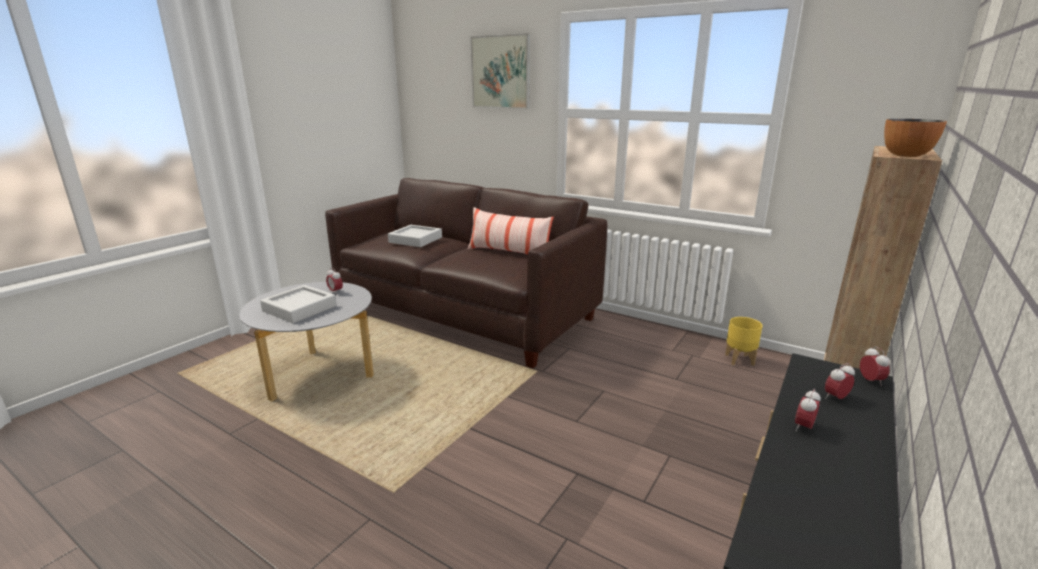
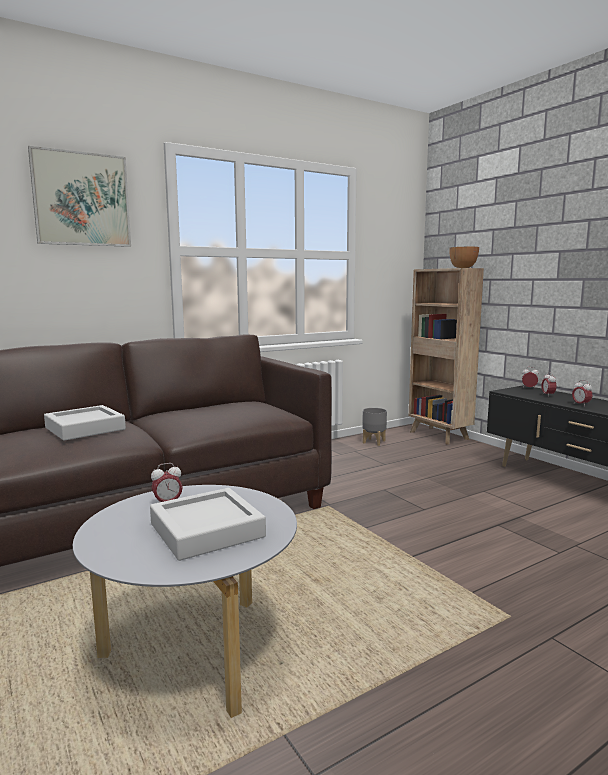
camera: 65 degrees left, 10 degrees down
pillow [468,207,554,255] -> none
yellow planter [725,317,763,366] -> grey planter [362,408,387,446]

